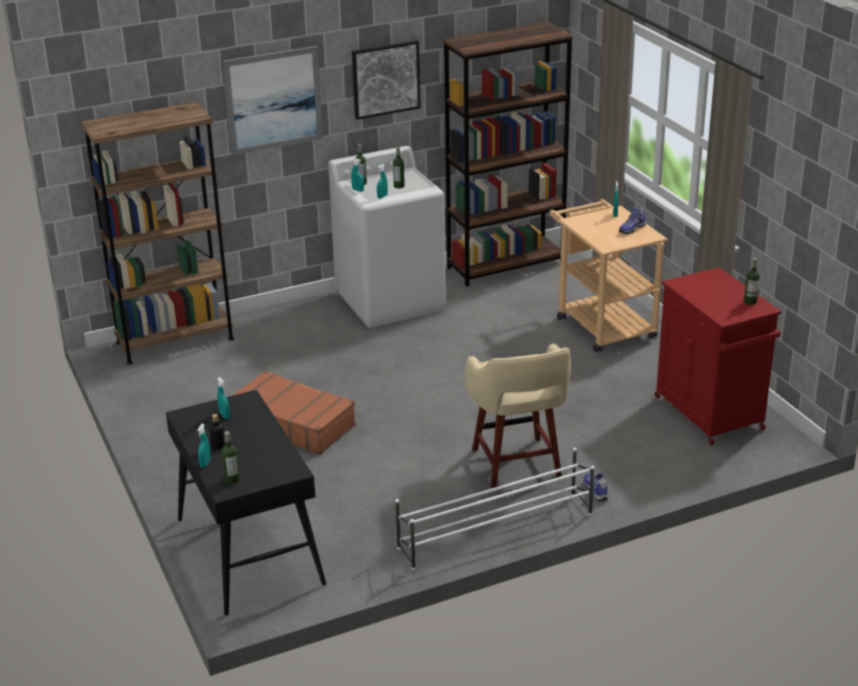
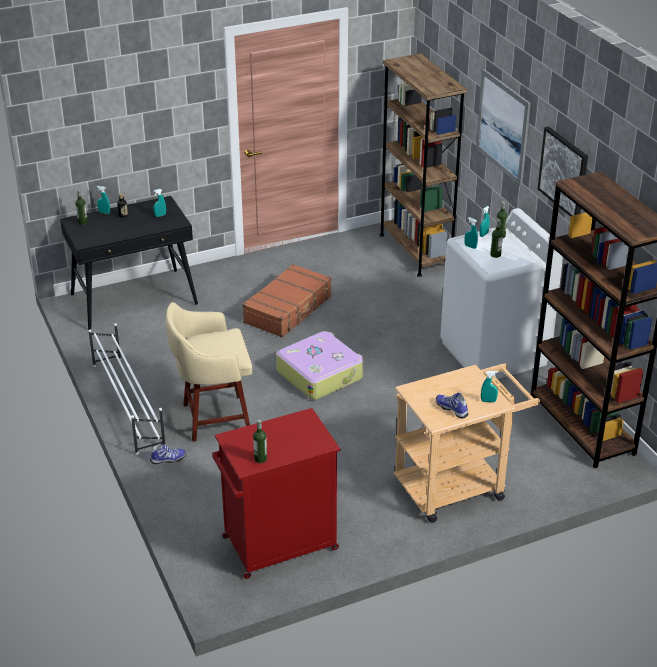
camera: 90 degrees right, 5 degrees up
none -> suitcase [276,331,363,400]

